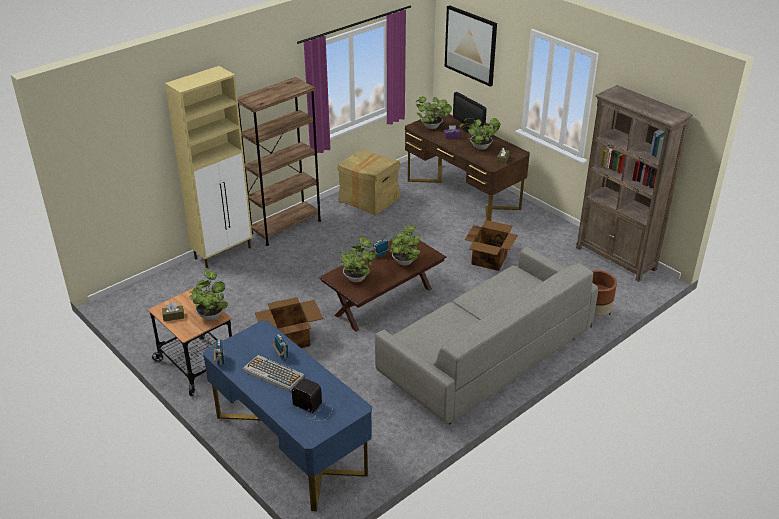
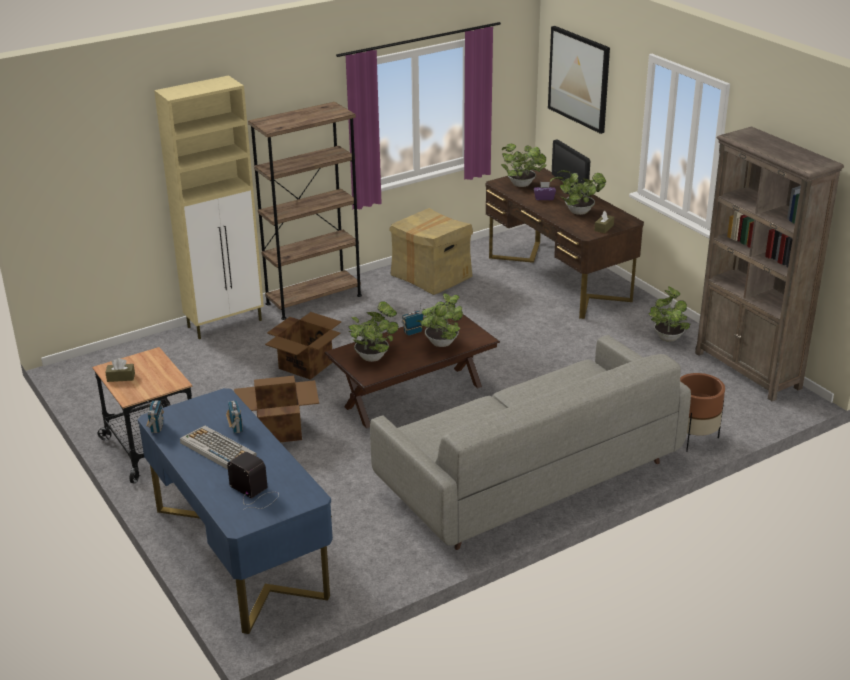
camera: 10 degrees right, 5 degrees down
potted plant [189,270,228,321] -> potted plant moved to [648,287,691,342]
cardboard box [465,220,517,271] -> cardboard box moved to [265,312,341,380]

